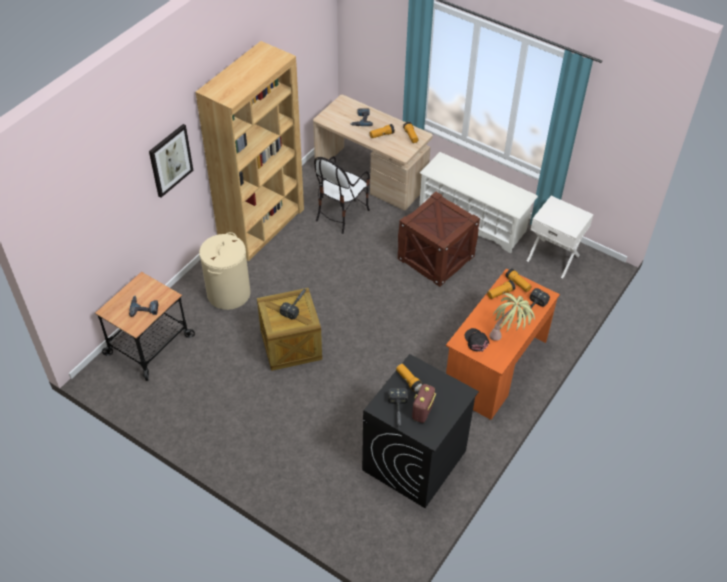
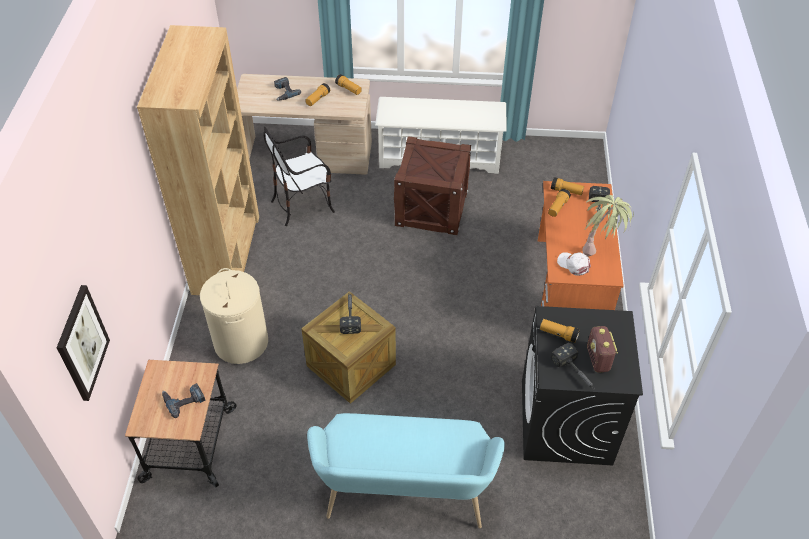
camera: 30 degrees left, 0 degrees up
picture [149,124,193,198] -> picture moved to [57,285,110,401]
chair [314,156,370,234] -> chair turned 60 degrees clockwise [263,127,335,226]
black cap [464,328,489,352] -> white cap [557,252,591,276]
white nightstand [527,196,594,278] -> none
none -> turquoise bench [307,413,505,528]

